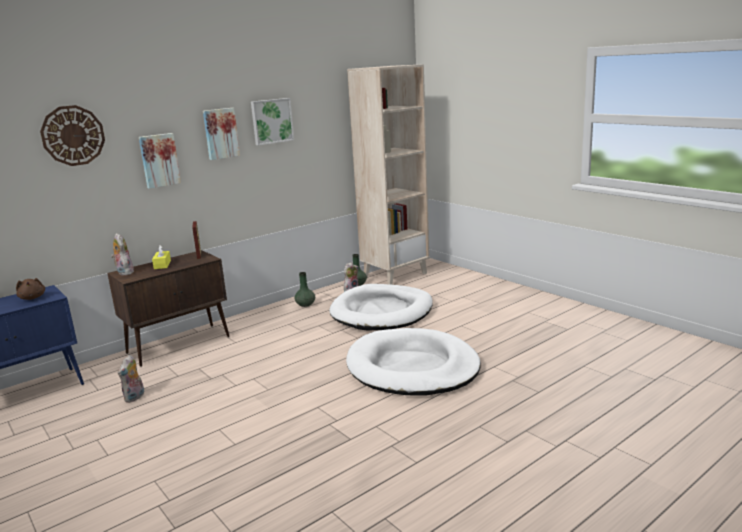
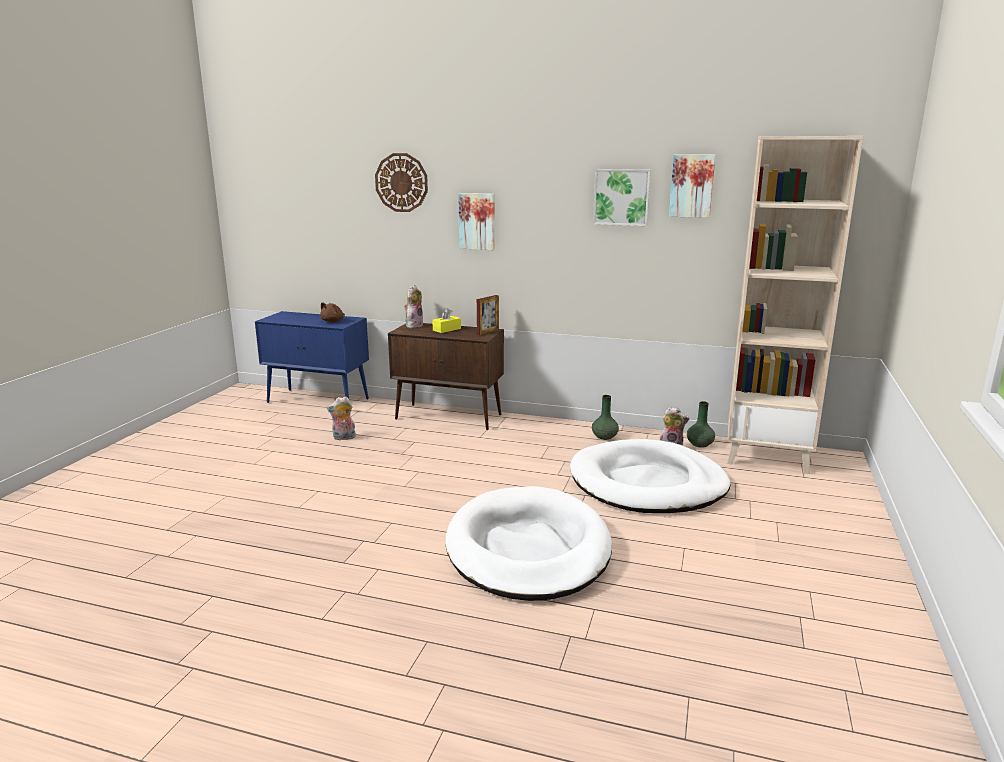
camera: 55 degrees right, 0 degrees up
picture [203,108,240,160] -> picture moved to [669,154,716,218]

